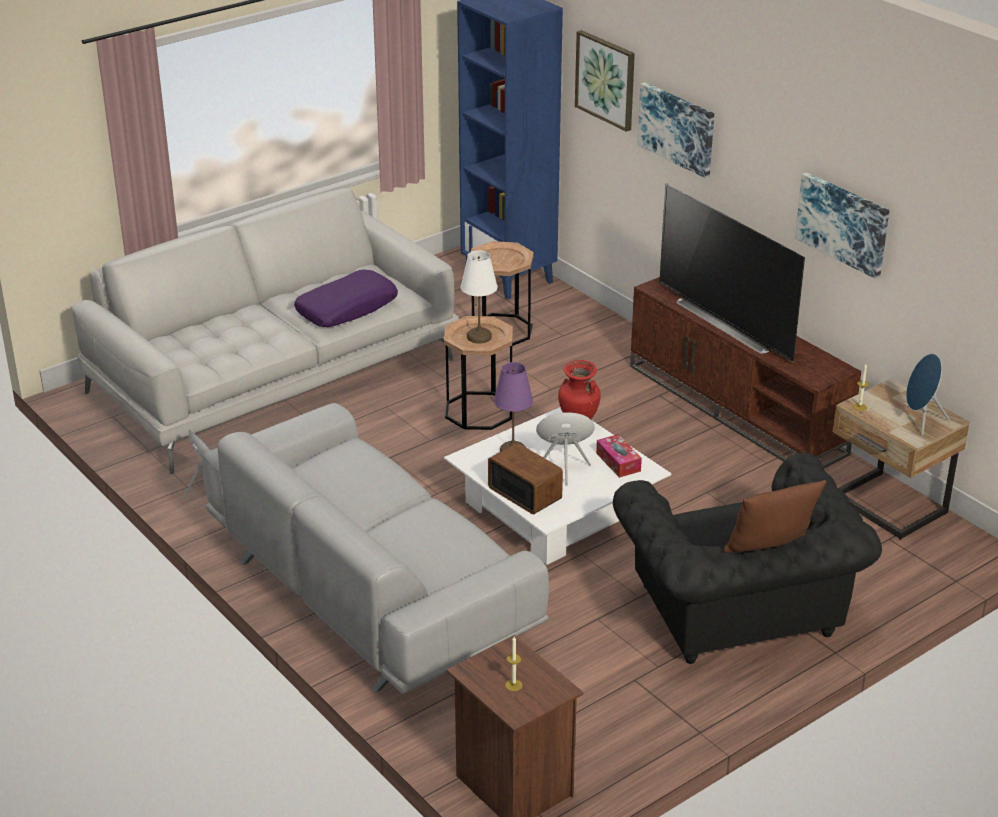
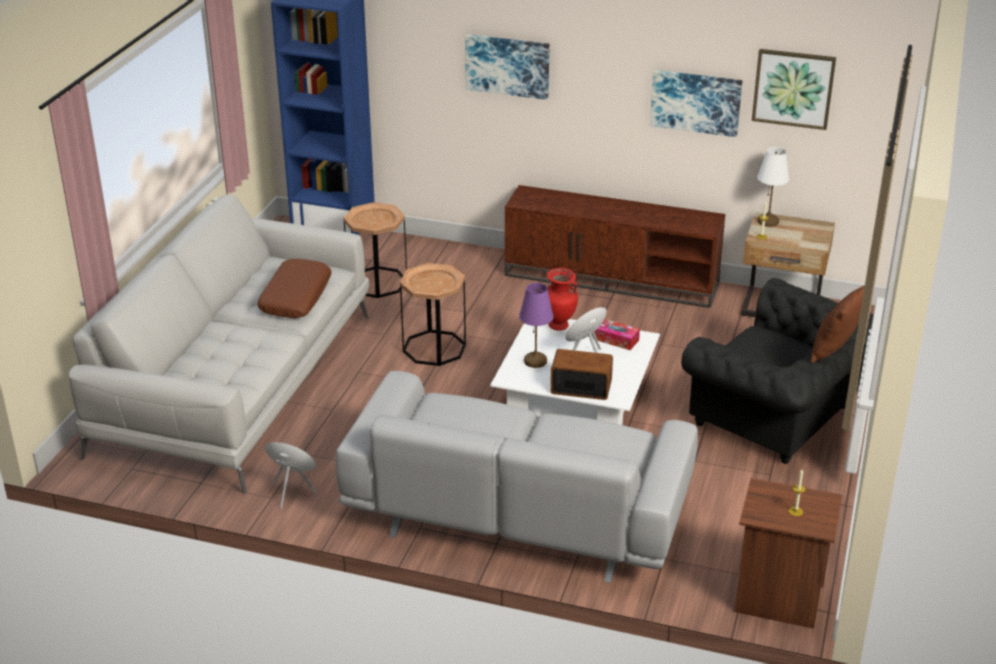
camera: 35 degrees left, 0 degrees up
purple pillow [294,270,398,327] -> brown pillow [257,259,332,318]
white table lamp [461,250,497,344] -> white table lamp moved to [758,147,789,227]
picture [575,30,635,132] -> picture moved to [752,49,836,130]
television [659,183,805,362] -> none
blue speaker [906,354,950,437] -> none

